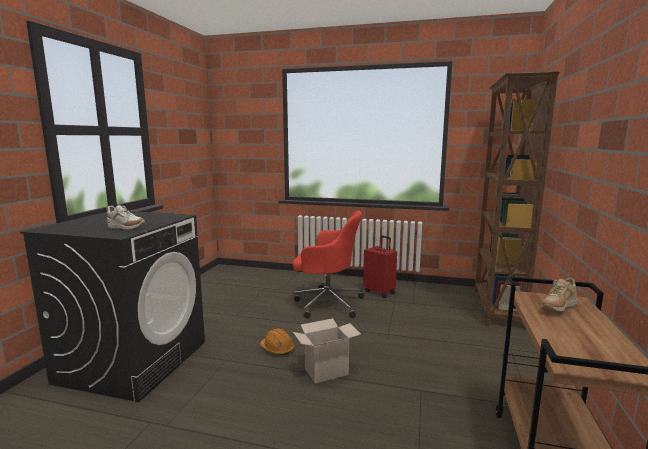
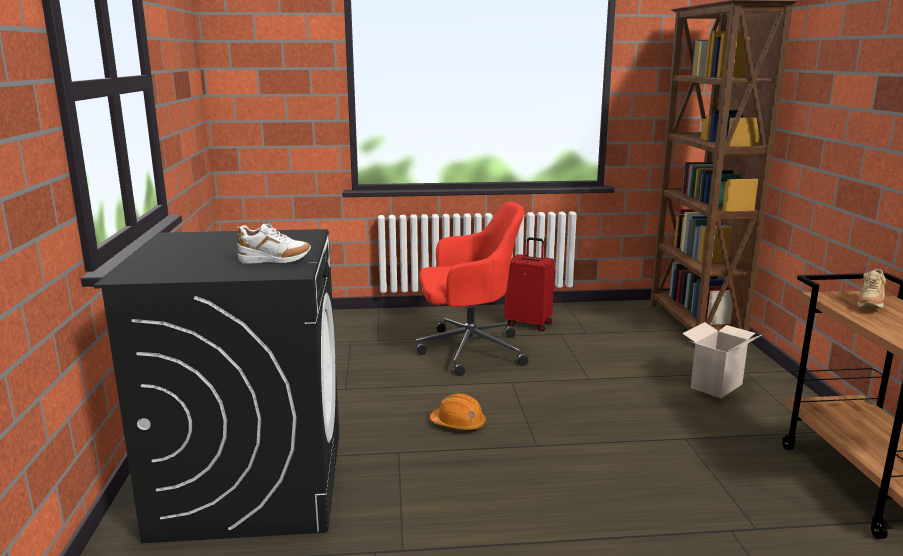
camera: 20 degrees left, 5 degrees up
cardboard box [293,318,361,383] -> cardboard box moved to [682,322,761,398]

